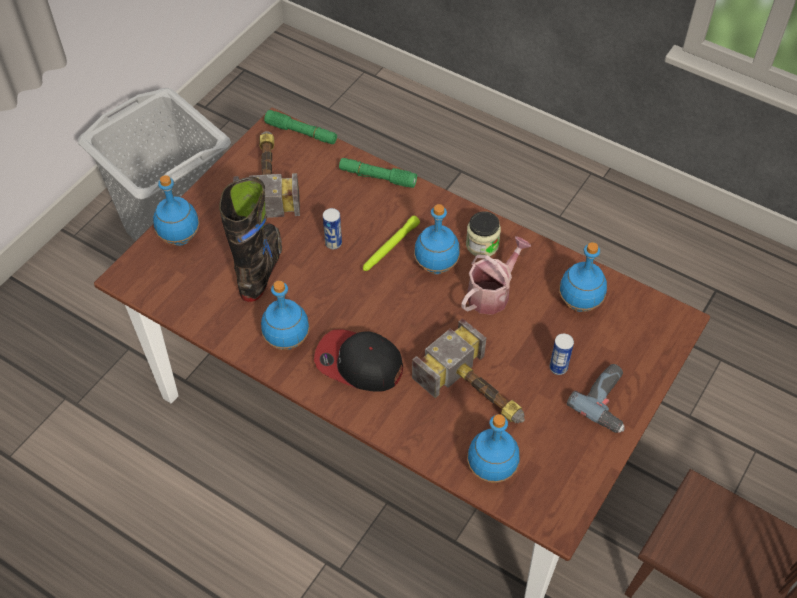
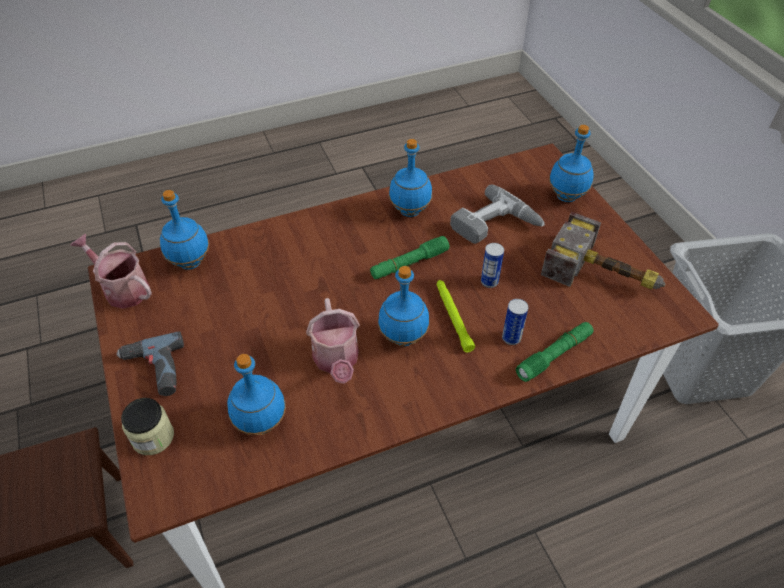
camera: 125 degrees right, 5 degrees down
black boot [219,177,282,302] -> power drill [450,184,545,244]
green flashlight [264,110,337,144] -> green flashlight moved to [370,236,450,279]
cap [314,329,403,392] -> none
hammer [412,318,525,423] -> none
jar [466,211,501,256] -> jar moved to [121,398,174,455]
can [549,334,574,375] -> can moved to [502,299,529,345]
none -> watering can [70,234,152,309]

